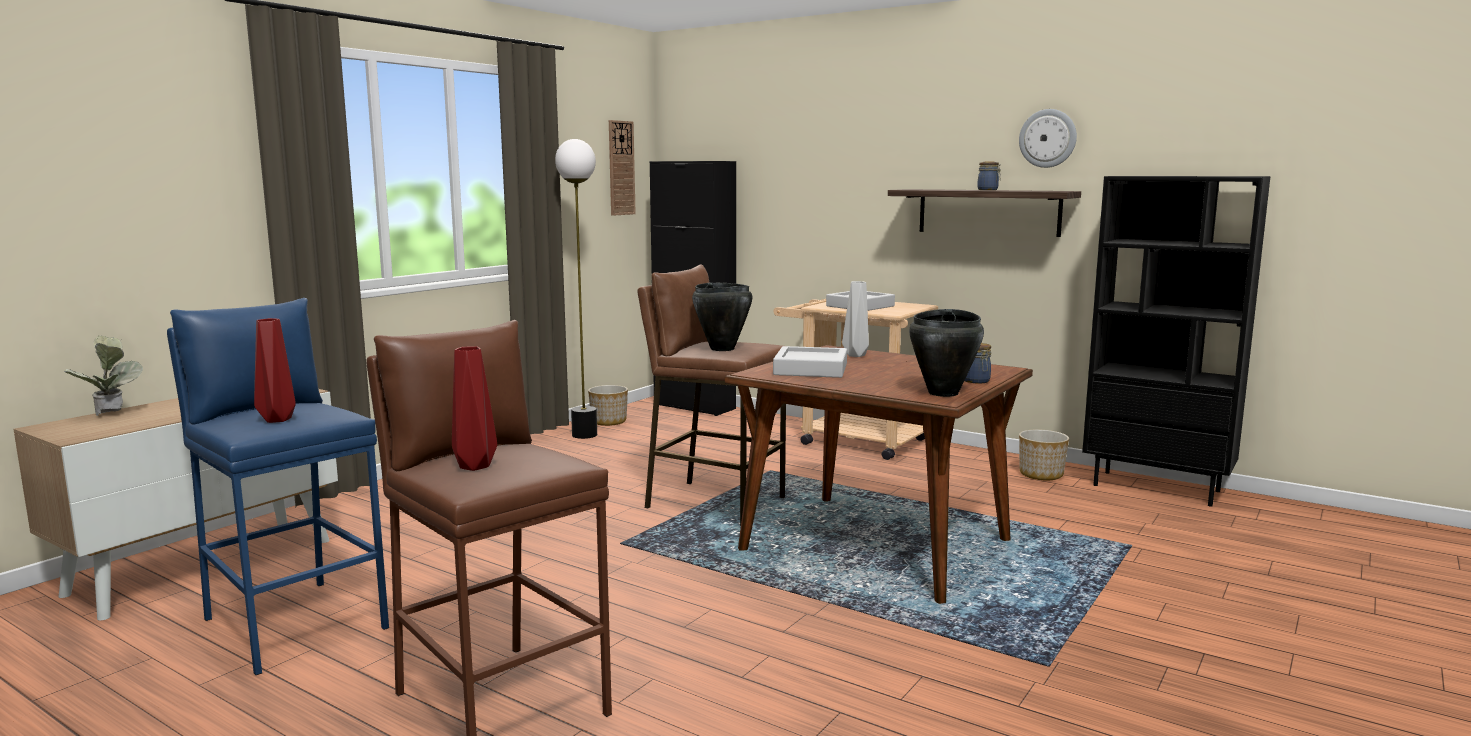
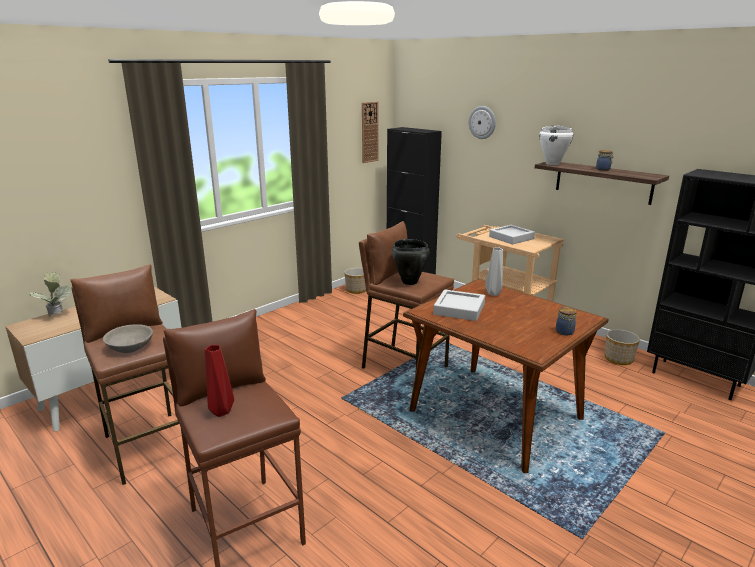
camera: 10 degrees right, 10 degrees up
blue stool [167,298,389,675] -> brown stool [70,264,179,485]
red vase [254,318,296,423] -> grey bowl [103,324,153,353]
floor lamp [555,139,597,439] -> none
black cooking pot [909,309,984,397] -> none
wall clock [1019,109,1077,168] -> wall clock moved to [469,106,496,139]
none -> white cooking pot [539,125,573,165]

